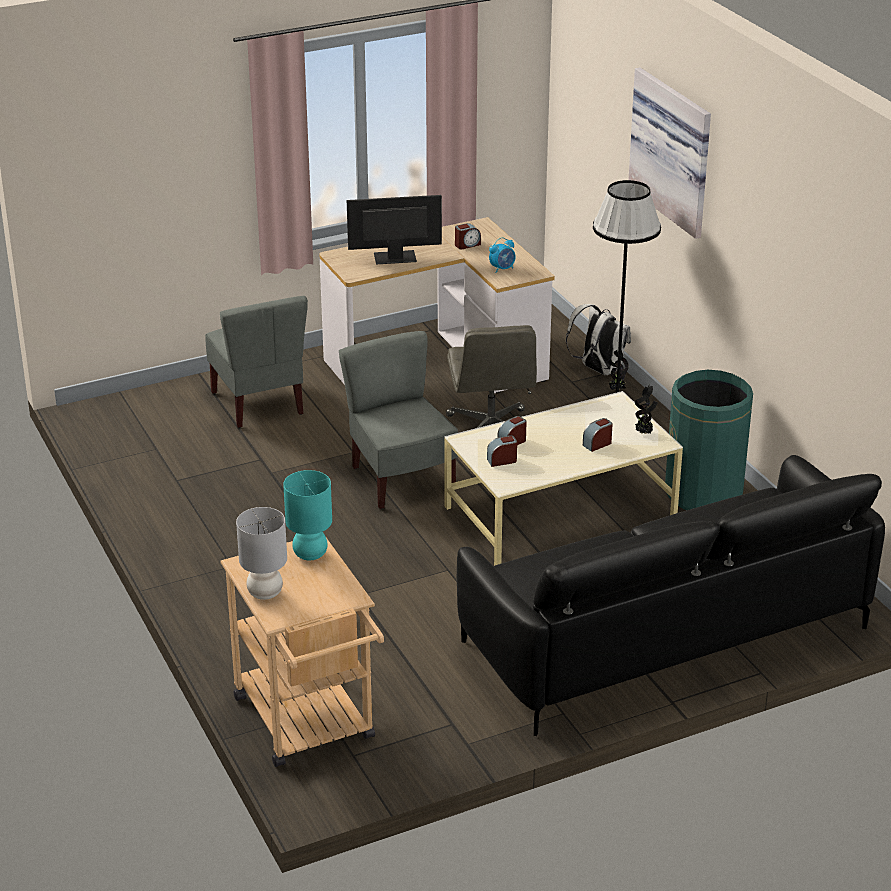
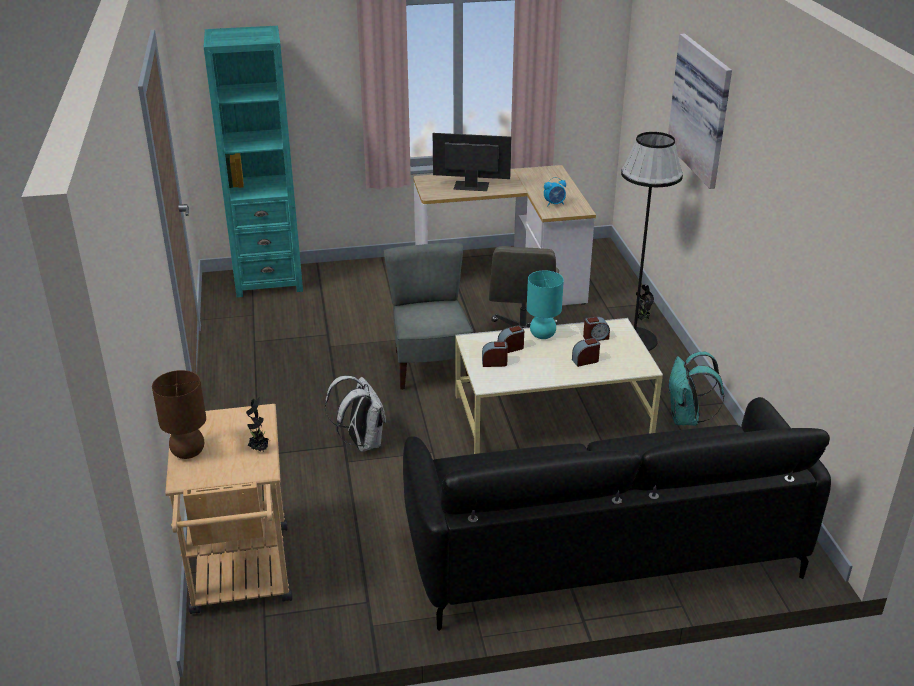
camera: 15 degrees right, 0 degrees up
grey chair [205,296,308,428] -> none
grey table lamp [236,507,287,600] -> brown table lamp [152,370,206,459]
turquoise table lamp [283,470,332,560] -> turquoise table lamp moved to [527,270,564,339]
alarm clock [455,223,481,249] -> alarm clock moved to [583,317,610,341]
white backpack [566,304,631,375] -> white backpack moved to [325,376,386,452]
potted plant [635,385,658,434] -> potted plant moved to [246,396,268,451]
green trash can [665,370,753,510] -> turquoise backpack [668,352,725,426]
none -> turquoise bookcase [204,26,303,297]

